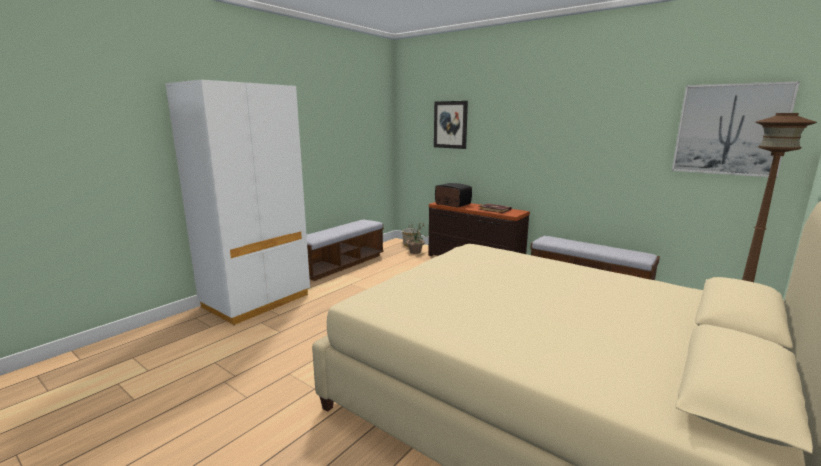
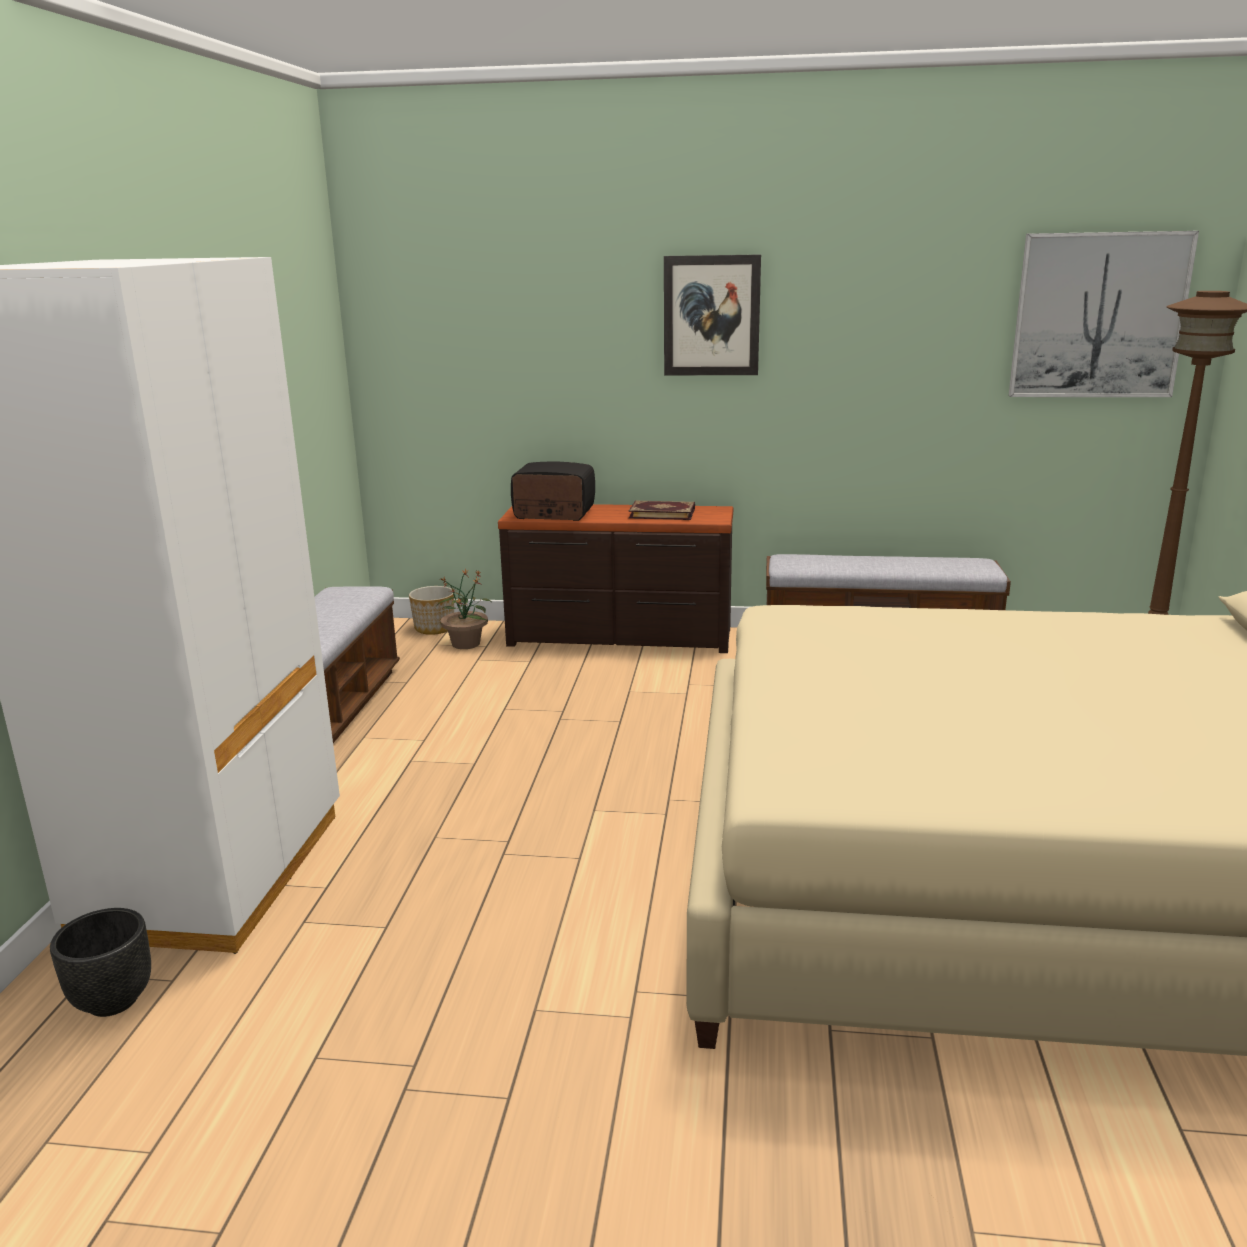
camera: 30 degrees left, 5 degrees up
picture [434,101,468,149] -> picture moved to [664,255,761,375]
none -> black planter [50,908,151,1017]

